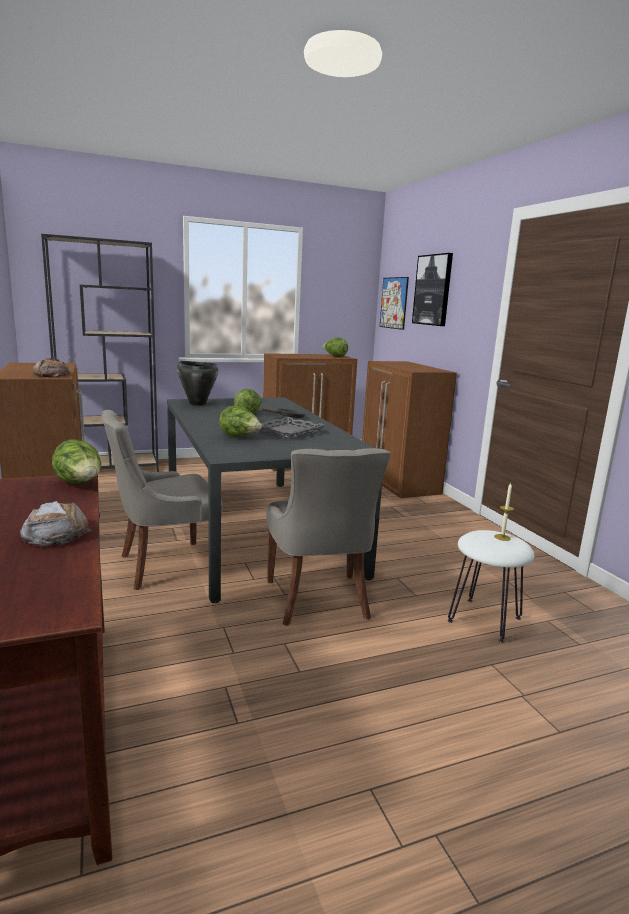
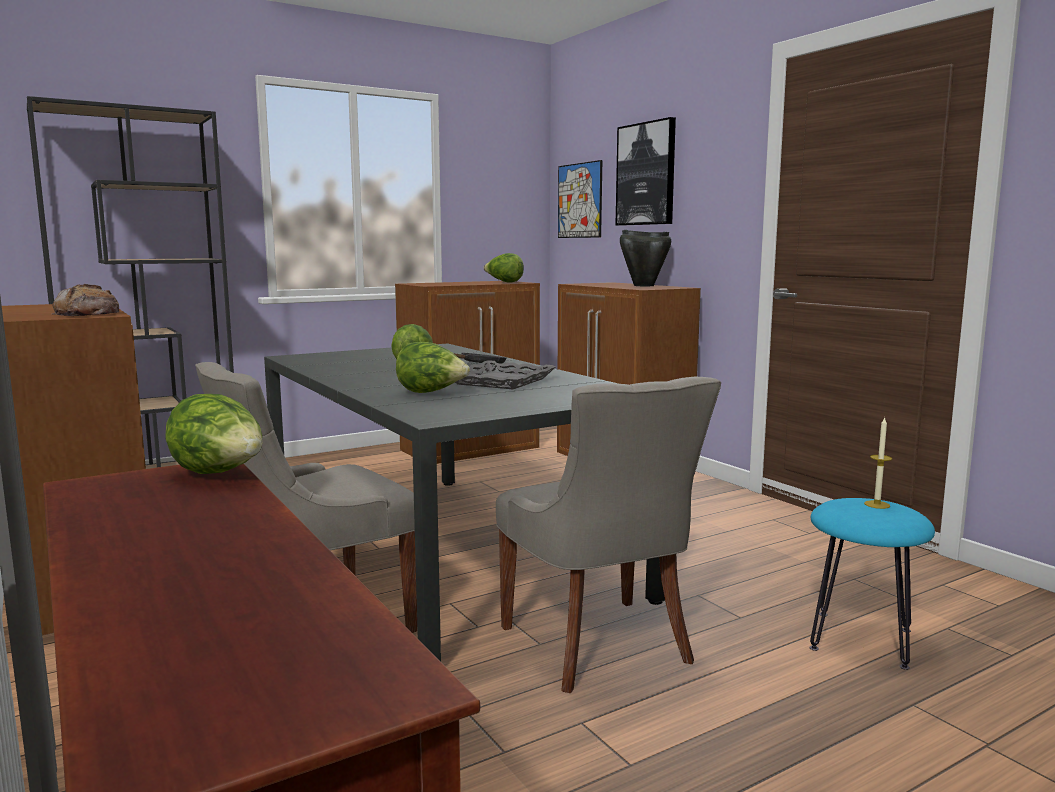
camera: 10 degrees left, 5 degrees down
bread [20,501,91,547] -> none
black cooking pot [177,361,218,406] -> black cooking pot moved to [620,230,671,286]
white stool [448,530,534,643] -> turquoise stool [809,498,935,670]

